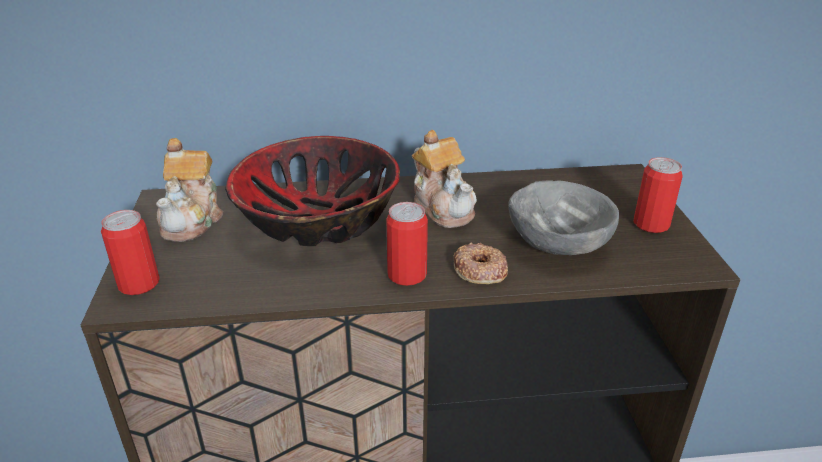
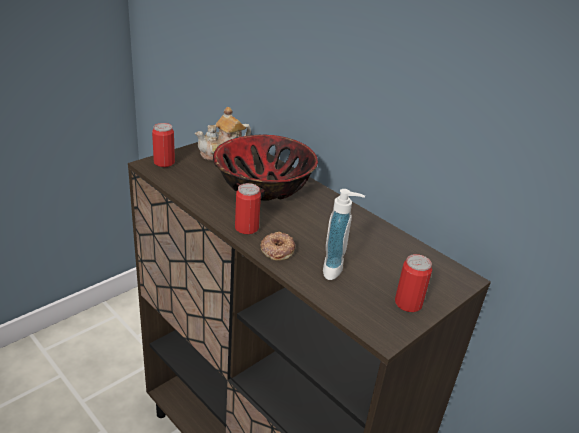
camera: 50 degrees right, 0 degrees up
teapot [412,130,477,228] -> none
grey bowl [508,180,619,255] -> soap dispenser [323,189,365,280]

